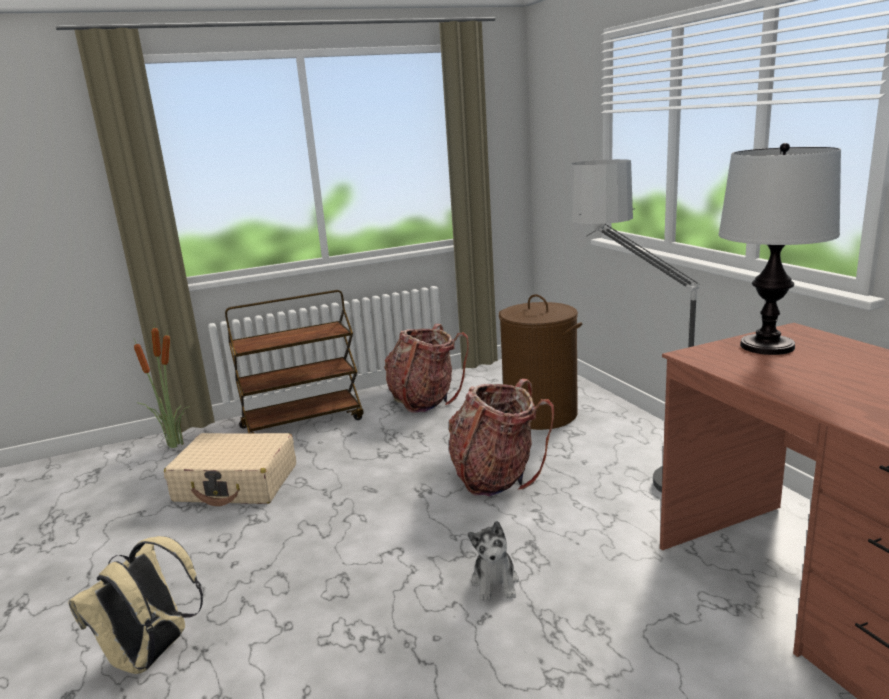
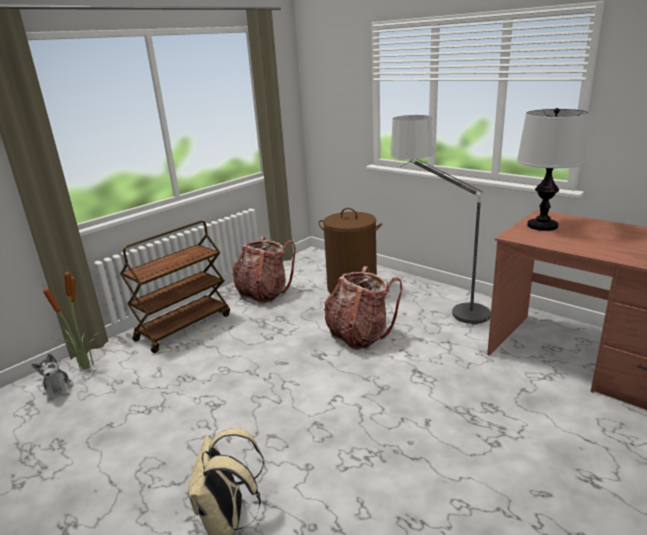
camera: 25 degrees left, 5 degrees up
beige suitcase [164,433,296,506] -> none
plush toy [468,521,519,601] -> plush toy moved to [31,353,74,401]

